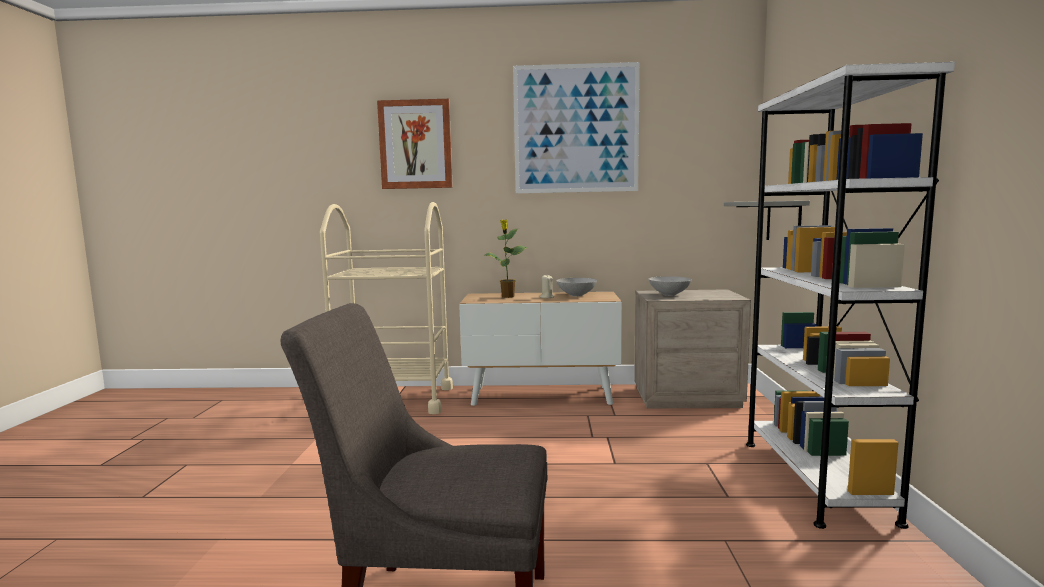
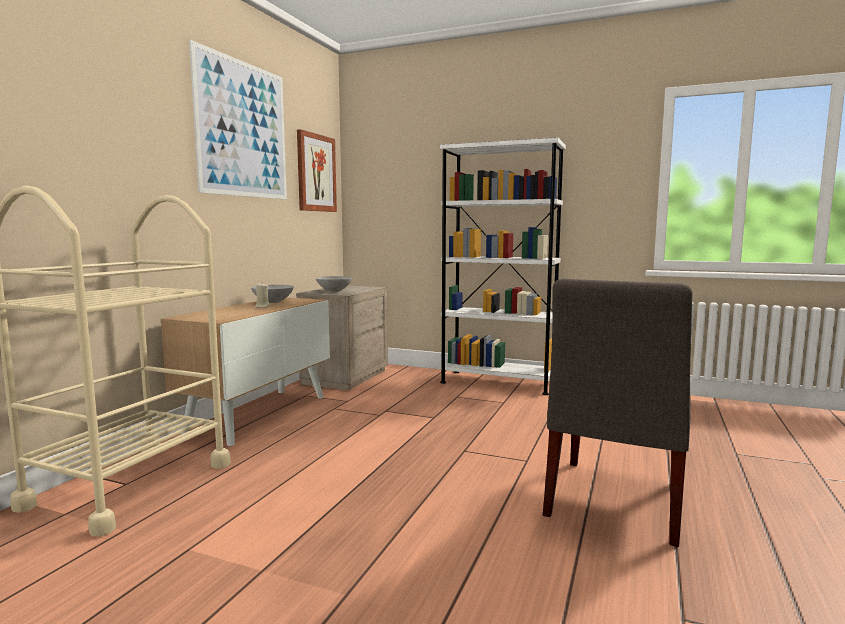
camera: 70 degrees left, 0 degrees up
picture [377,99,453,189] -> picture moved to [297,129,337,212]
potted plant [485,220,528,298] -> none
grey shelf [724,201,810,240] -> none

